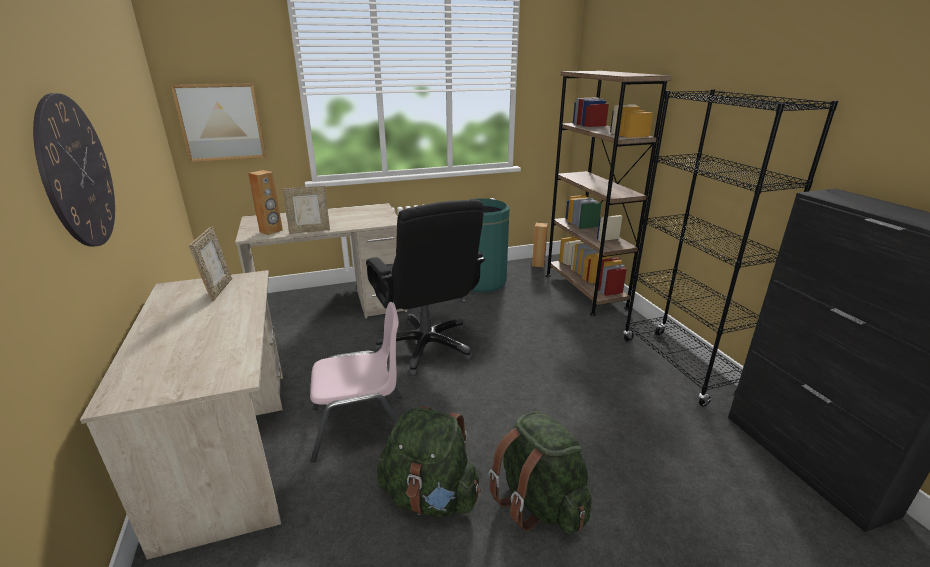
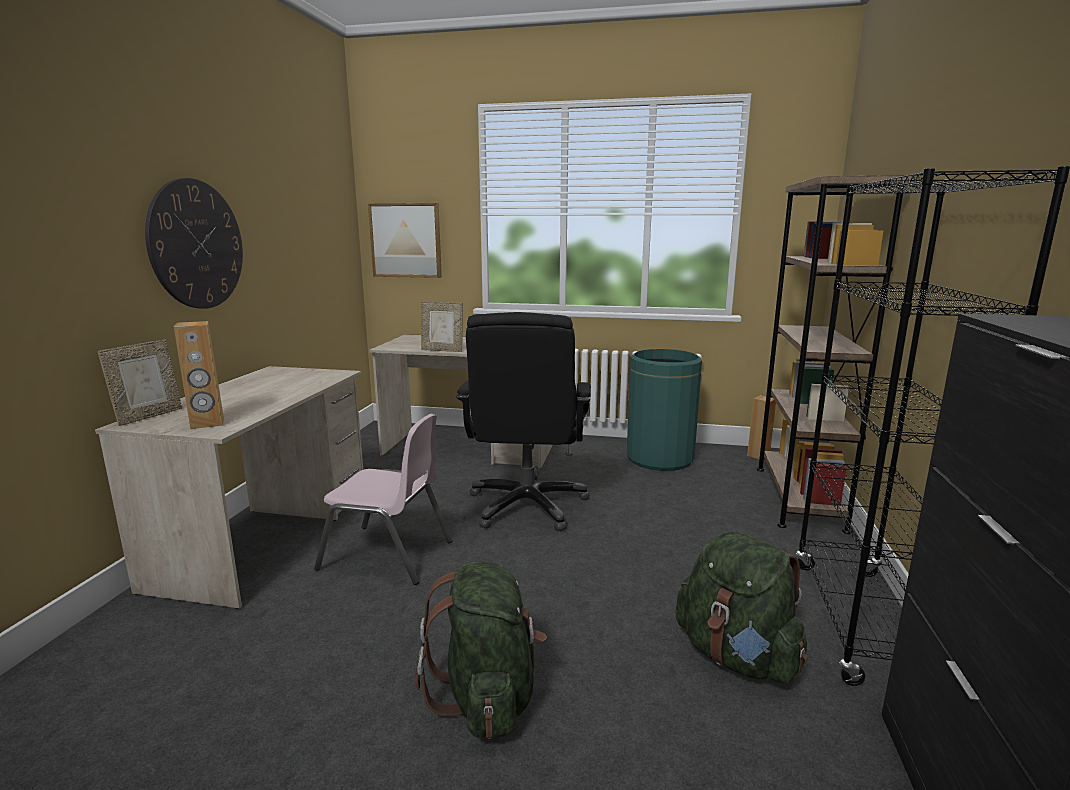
camera: 30 degrees right, 10 degrees down
picture frame [188,227,232,302] -> picture frame moved to [98,340,182,426]
brown speaker [248,170,283,235] -> brown speaker moved to [174,321,224,429]
green backpack [377,407,481,517] -> green backpack moved to [676,532,808,684]

